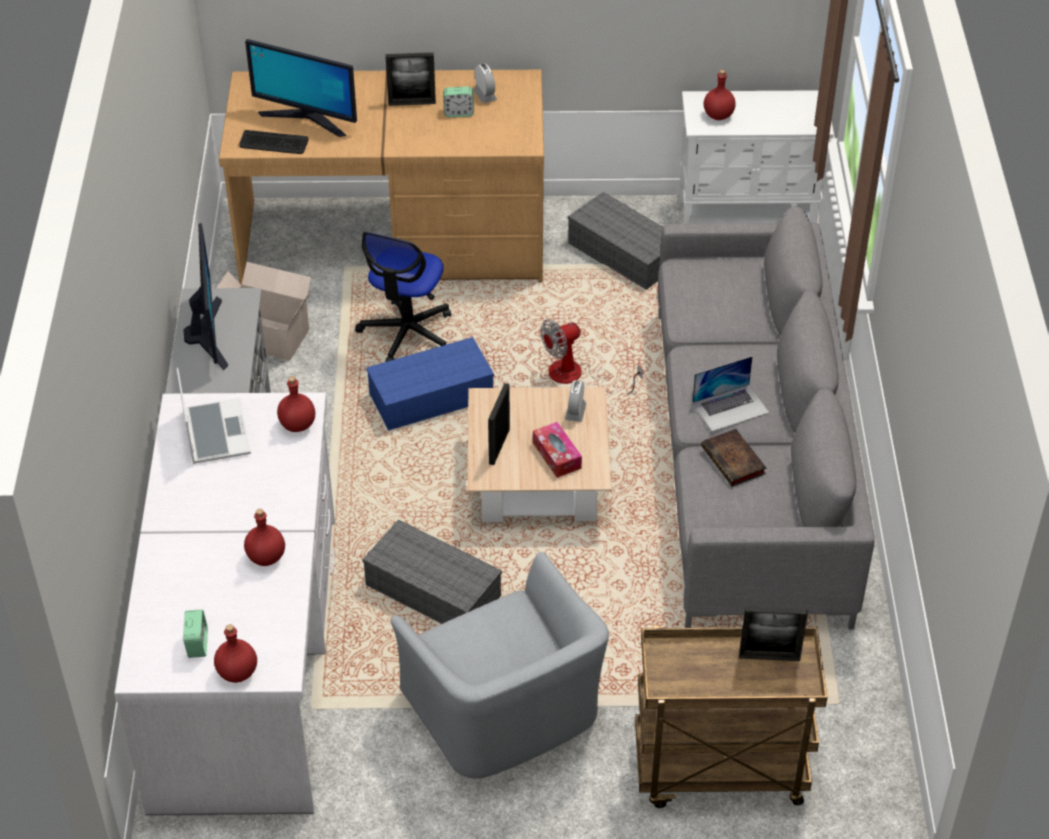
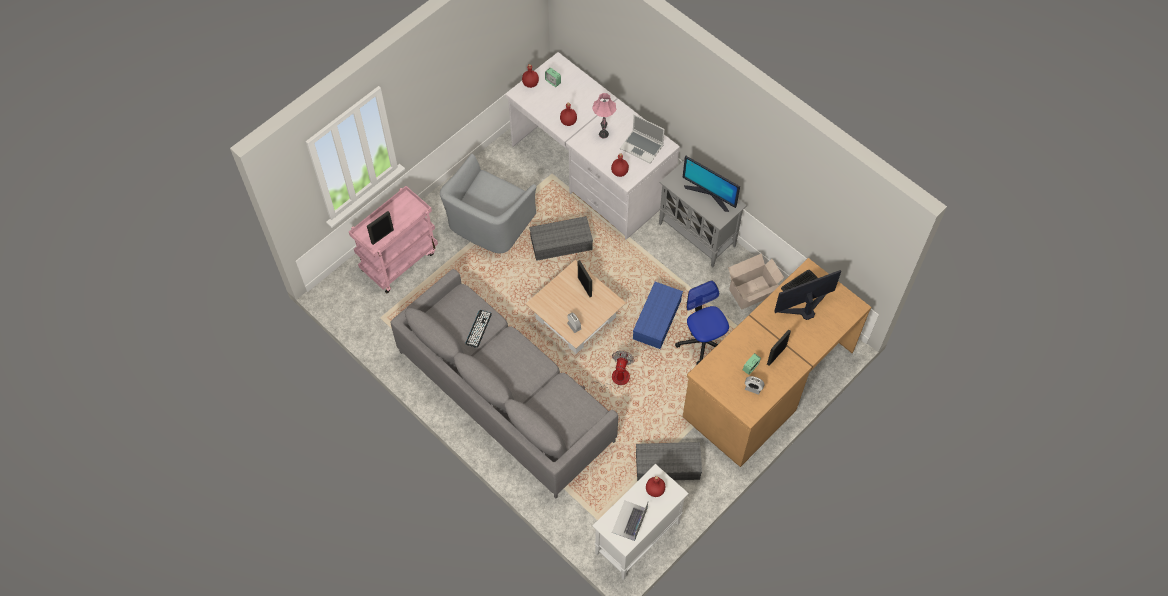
camera: 135 degrees right, 15 degrees up
grey armchair [391,552,609,778] -> grey armchair turned 75 degrees counterclockwise [440,154,537,253]
tissue box [533,422,582,478] -> none
brown cart [635,625,828,808] -> pink cart [349,186,438,293]
laptop [692,356,769,432] -> laptop moved to [612,500,648,541]
book [701,429,766,487] -> keyboard [465,310,492,348]
none -> pink table lamp [592,93,616,138]

